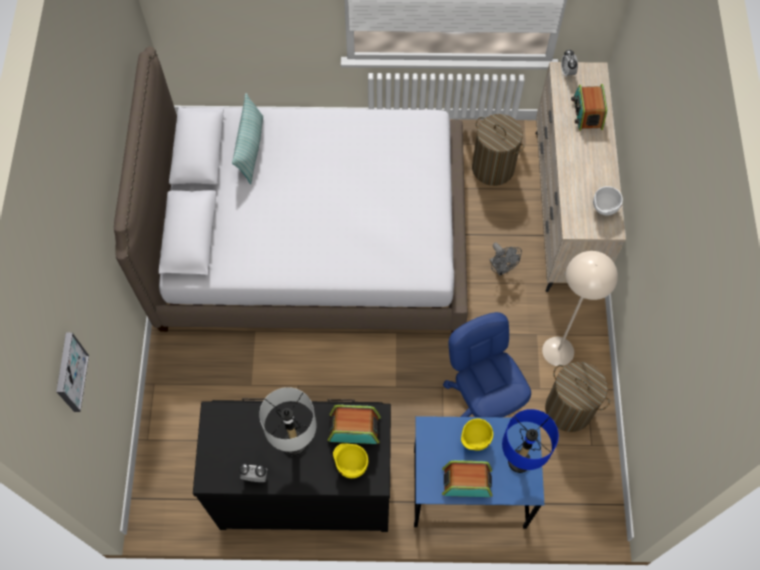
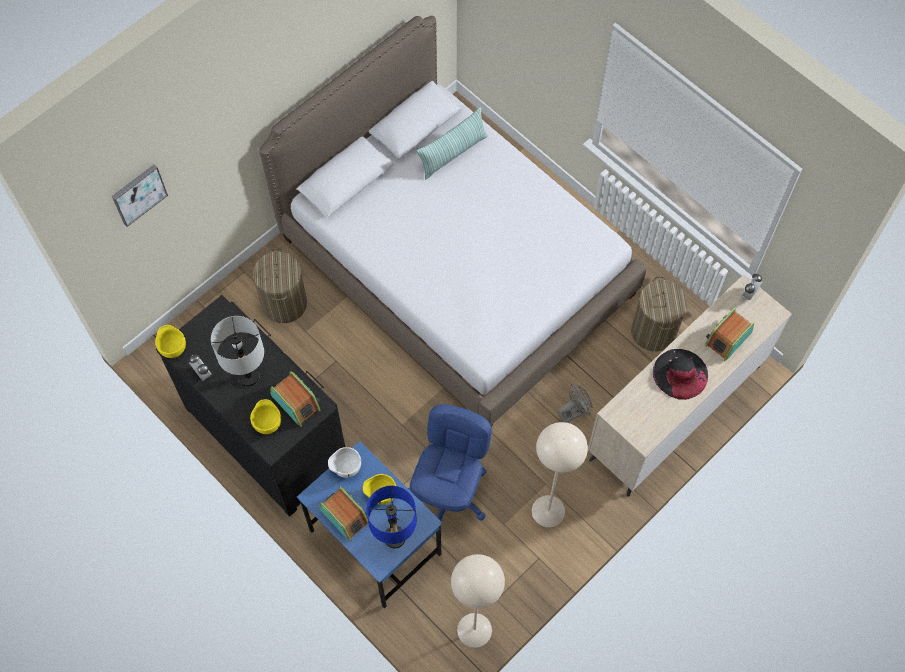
camera: 45 degrees right, 0 degrees up
grey fan [489,242,522,276] -> grey fan turned 135 degrees counterclockwise [559,383,592,423]
laundry basket [545,362,610,432] -> laundry basket moved to [253,248,307,323]
white bowl [593,186,623,215] -> white bowl moved to [328,447,361,478]
none -> yellow bowl [155,325,186,358]
none -> beige floor lamp [451,554,505,648]
none -> black hat [653,349,708,400]

